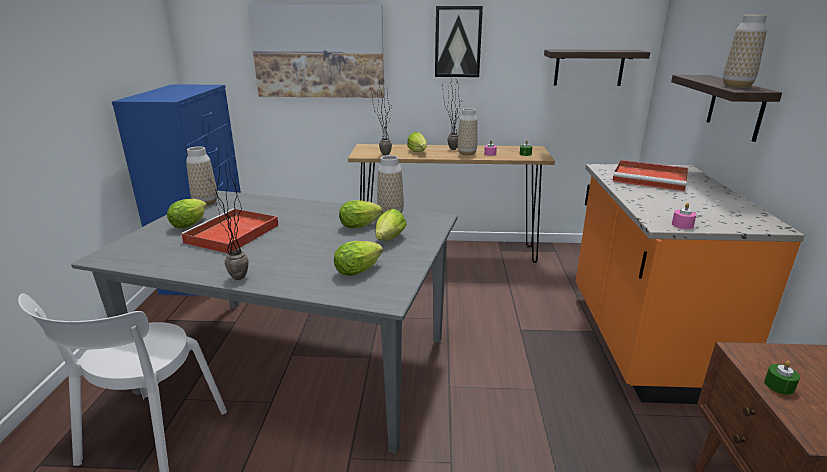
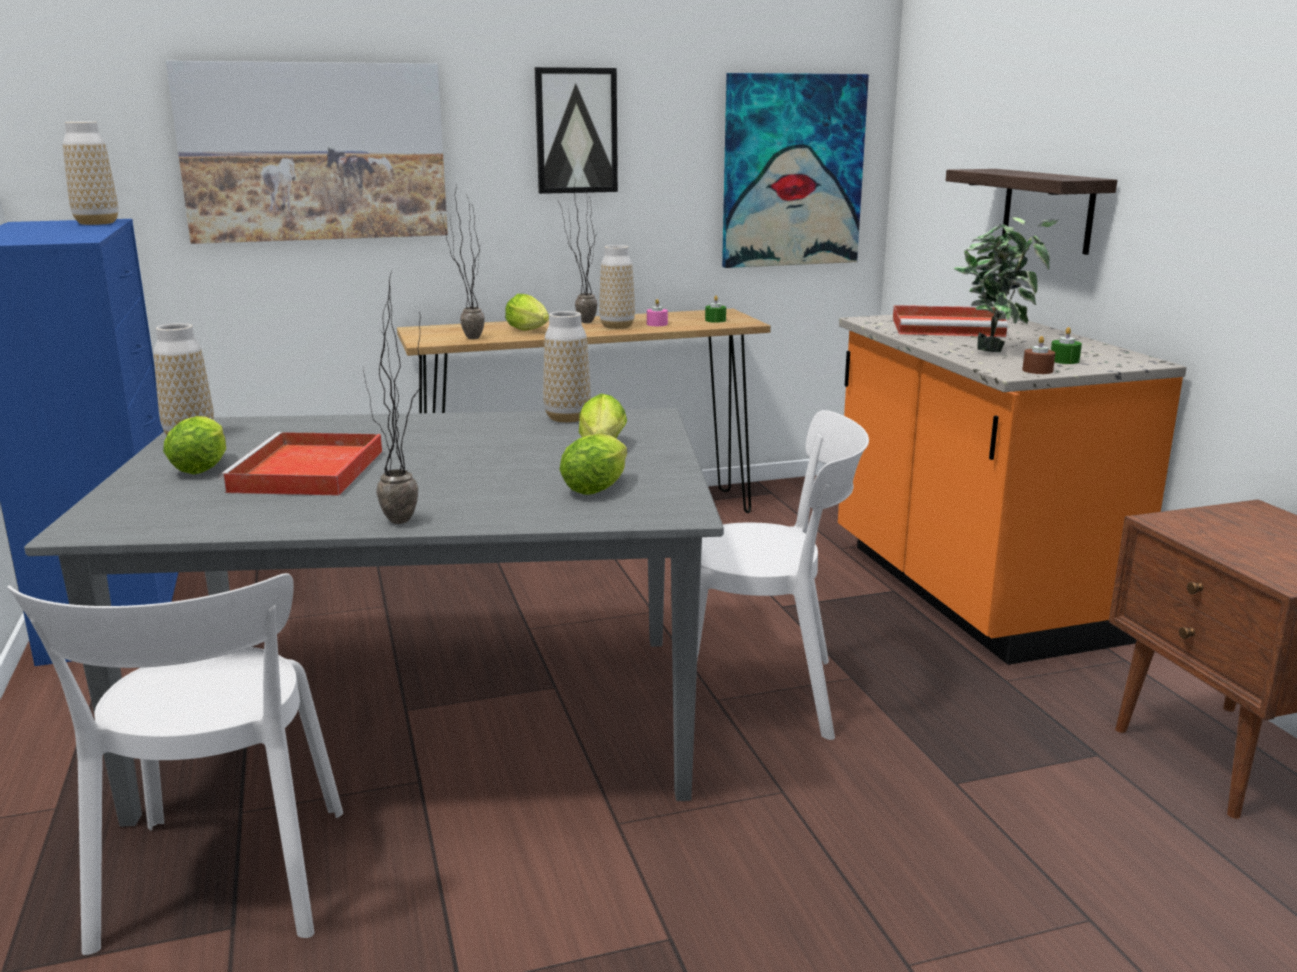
camera: 20 degrees left, 5 degrees down
lettuce [339,200,383,228] -> none
shelf [544,50,650,86] -> picture [722,73,869,268]
pink candle [672,203,697,229] -> brown candle [1022,336,1055,374]
vase [723,15,767,88] -> vase moved to [63,121,118,225]
green candle [764,361,800,395] -> green candle moved to [1051,327,1082,364]
none -> white chair [697,410,869,740]
none -> potted plant [954,217,1059,352]

